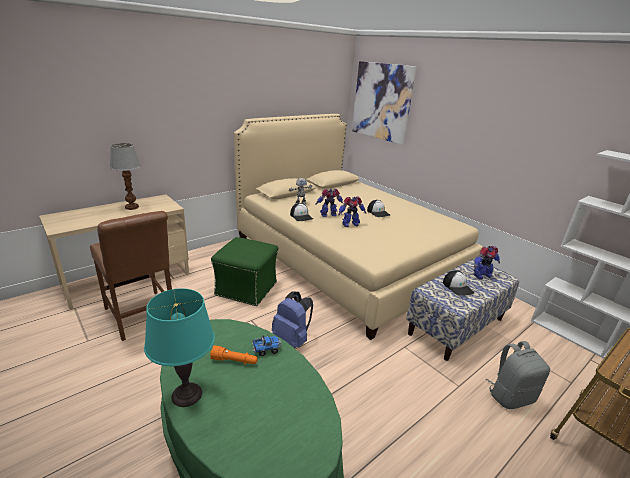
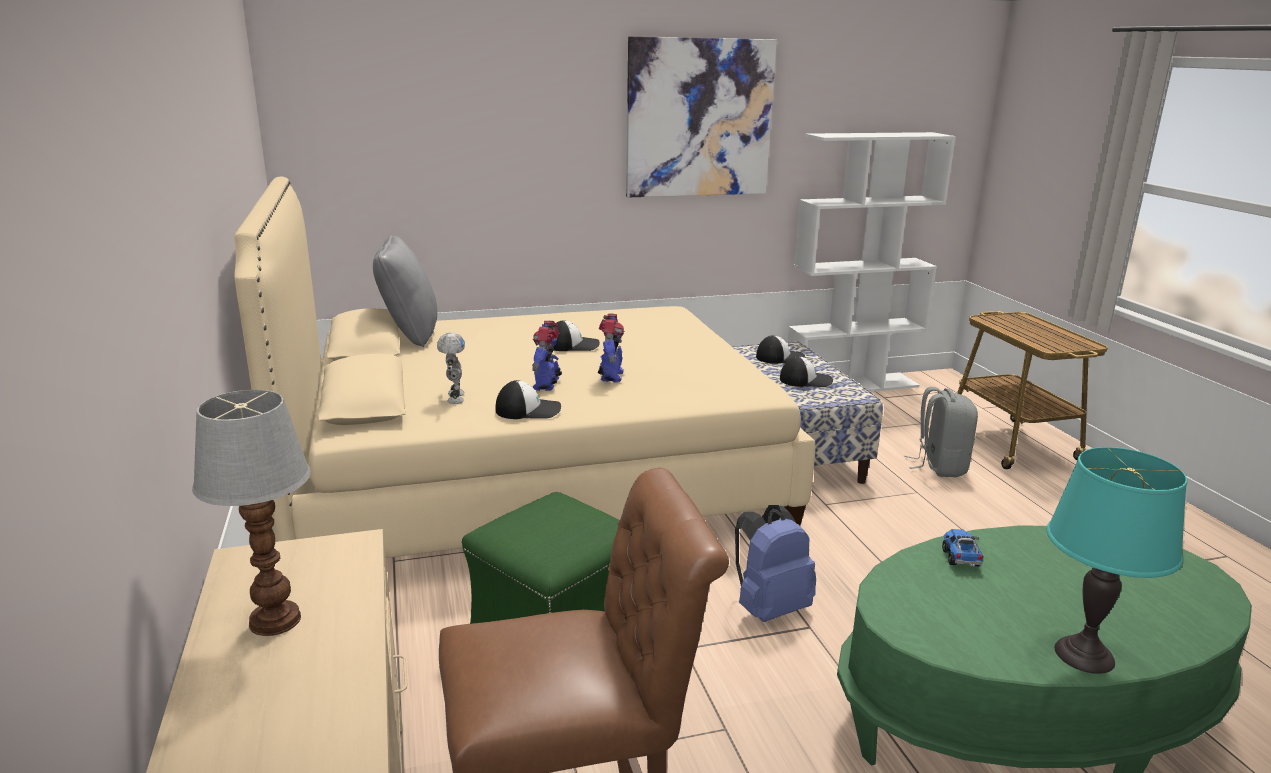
camera: 65 degrees left, 5 degrees down
orange flashlight [210,345,258,364] -> none
picture [352,61,417,145] -> picture moved to [626,36,777,197]
toy robot [473,246,500,280] -> cap [756,335,806,364]
none -> grey pillow [373,236,437,347]

